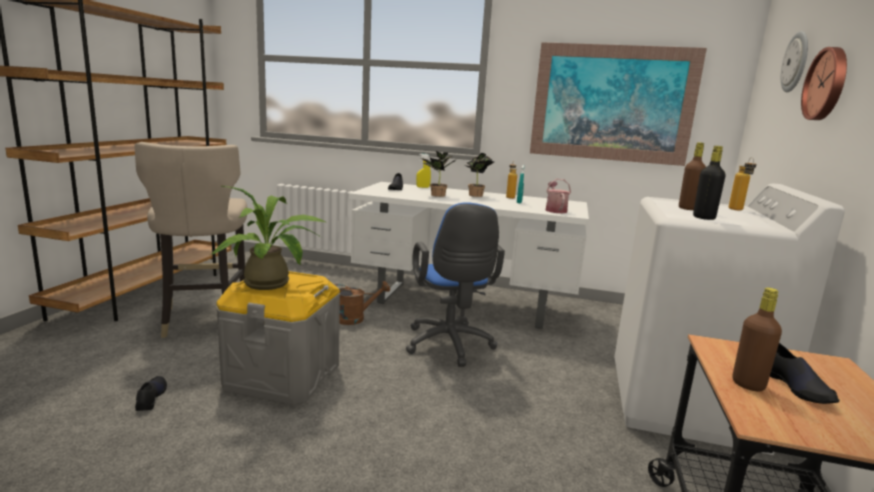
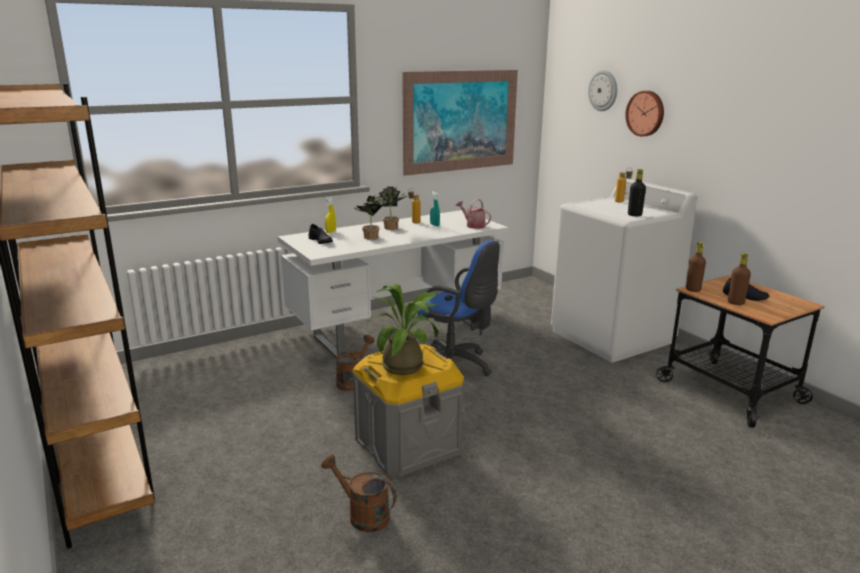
camera: 45 degrees left, 5 degrees up
beige stool [134,142,247,338] -> none
black shoe [135,376,167,411] -> brown watering can [321,454,397,532]
brown bottle [679,142,706,210] -> brown bottle moved to [686,242,706,292]

